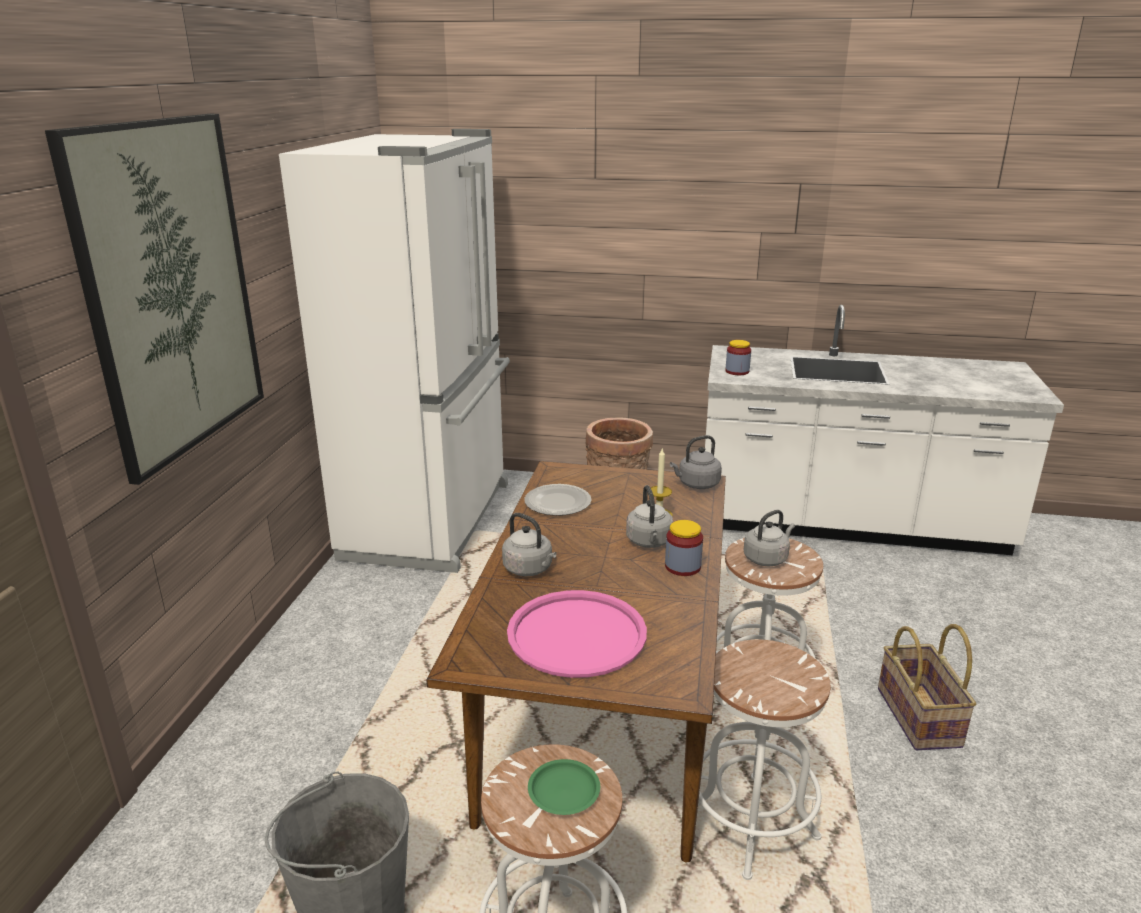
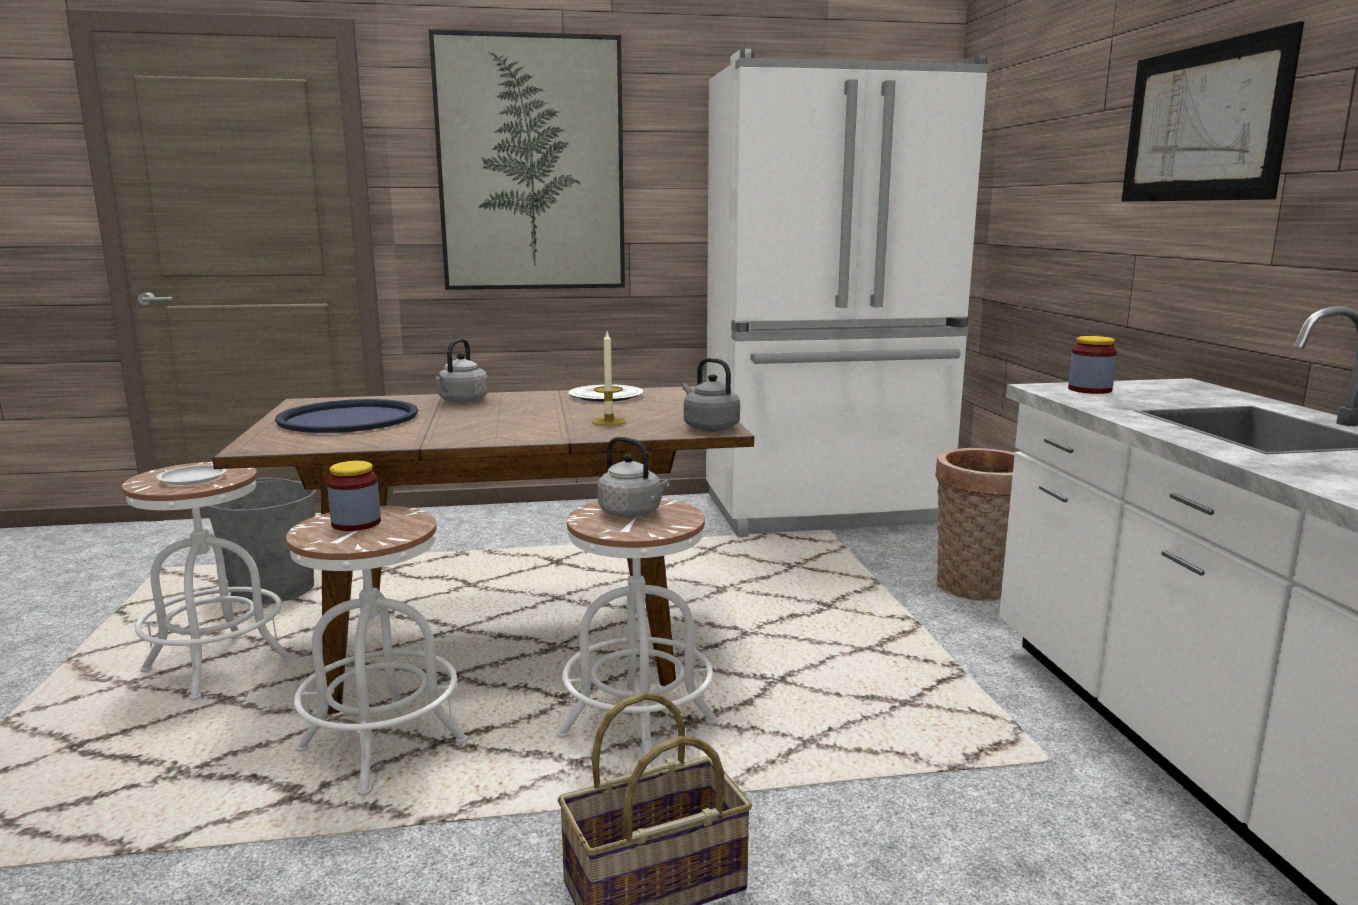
camera: 70 degrees right, 10 degrees down
pink tray [507,590,647,678] -> blue tray [275,399,418,433]
green plate [528,759,600,815] -> white plate [157,465,227,485]
grey kettle [626,485,673,548] -> none
jar [665,520,703,576] -> jar moved to [327,461,381,531]
none -> picture [1121,21,1304,202]

